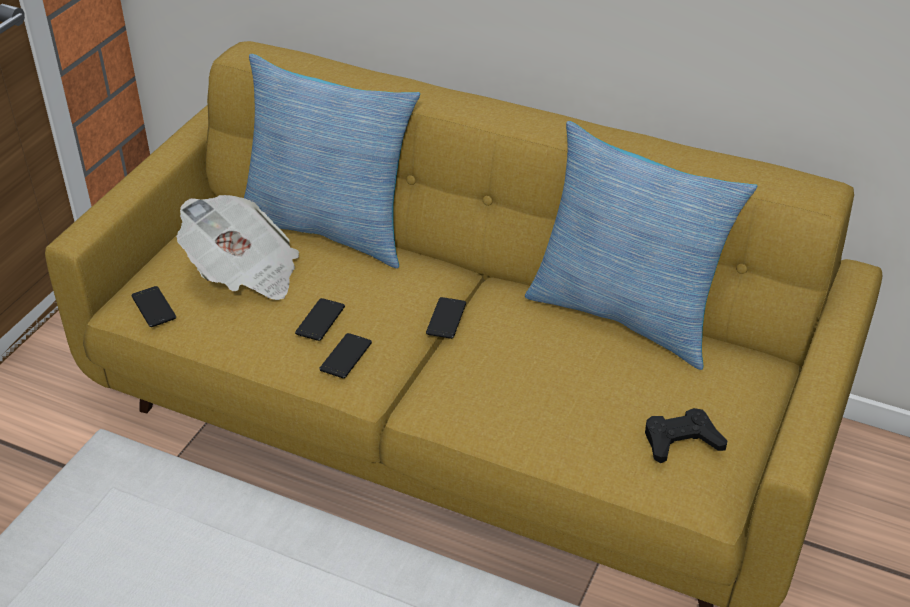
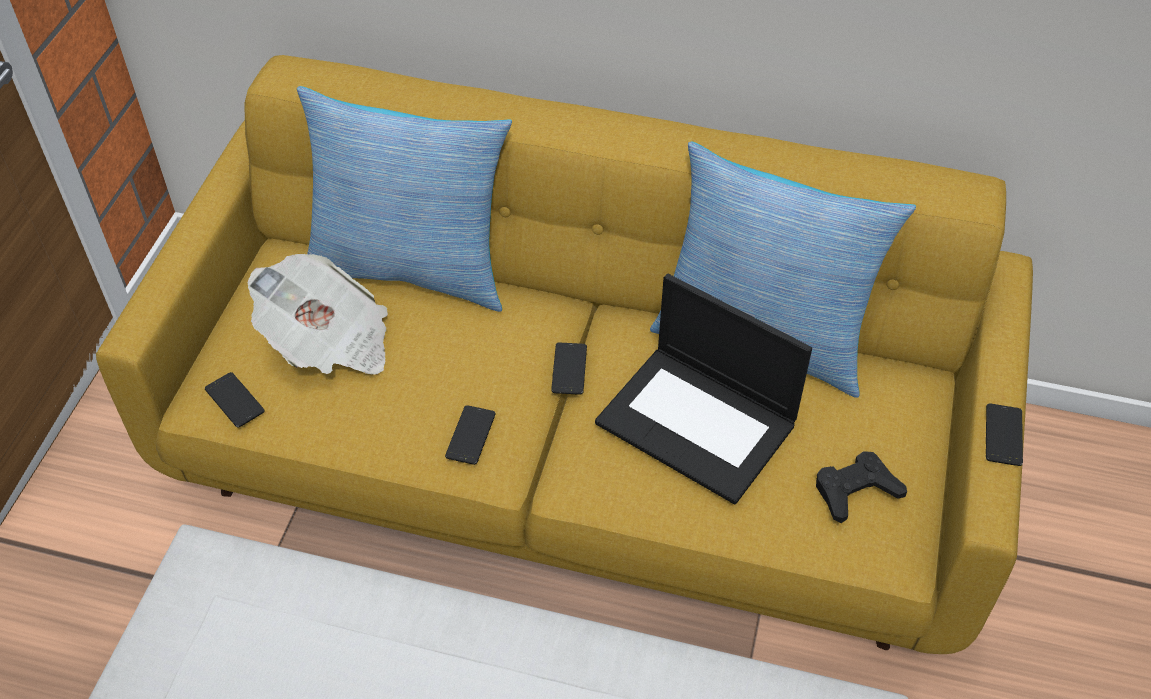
camera: 10 degrees left, 10 degrees up
phone [295,298,345,341] -> phone moved to [986,403,1023,466]
none -> laptop [595,274,812,504]

